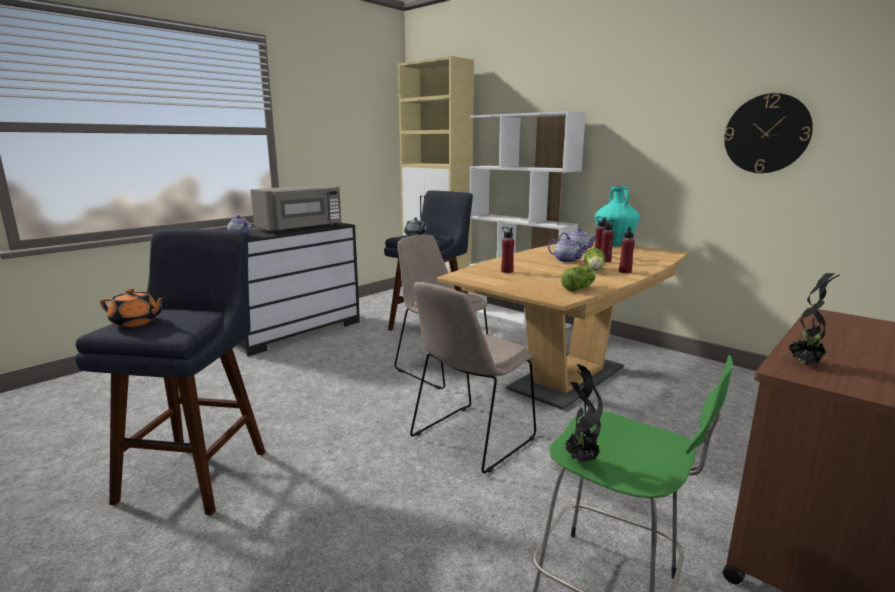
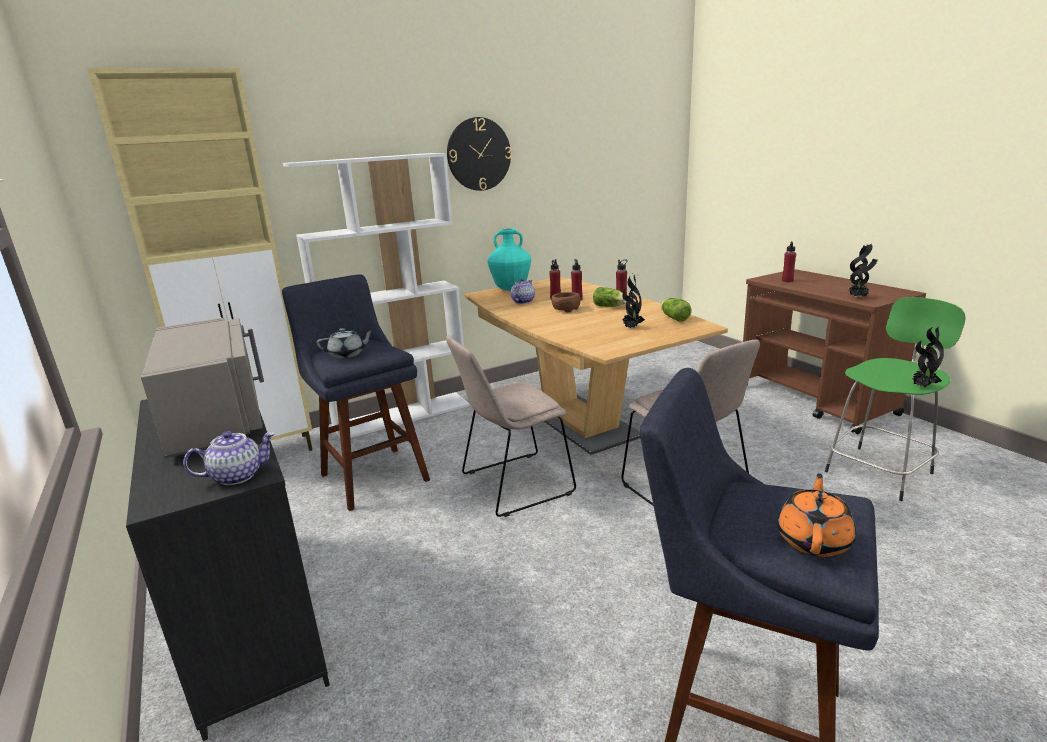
camera: 70 degrees left, 5 degrees up
red bottle [501,227,514,273] -> red bottle moved to [782,241,796,282]
teapot [548,236,588,263] -> brown bowl [552,292,581,312]
wall clock [724,93,813,173] -> wall clock moved to [447,117,512,191]
none -> potted plant [622,273,645,328]

